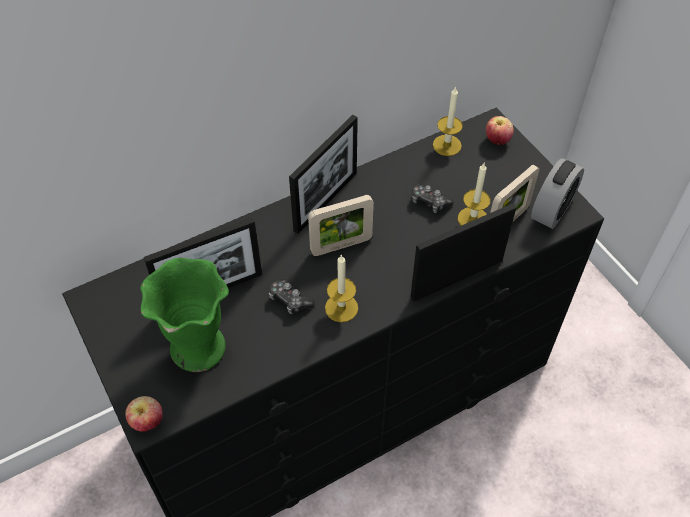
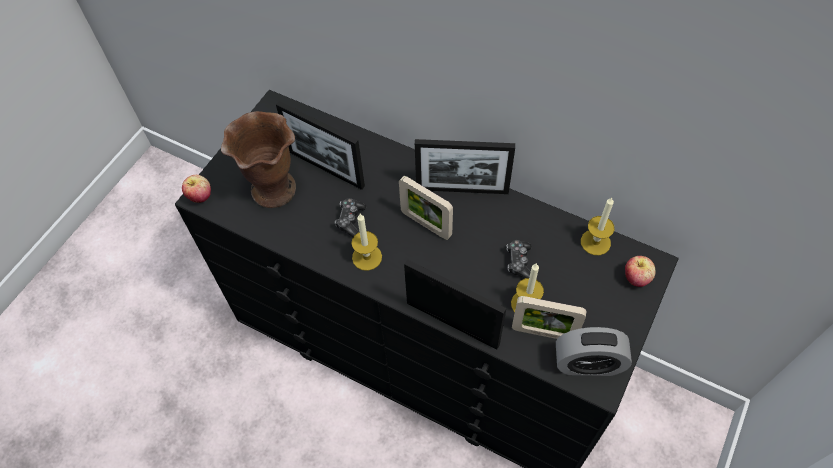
camera: 60 degrees right, 5 degrees up
green vase [141,258,229,372] -> brown vase [221,111,296,208]

